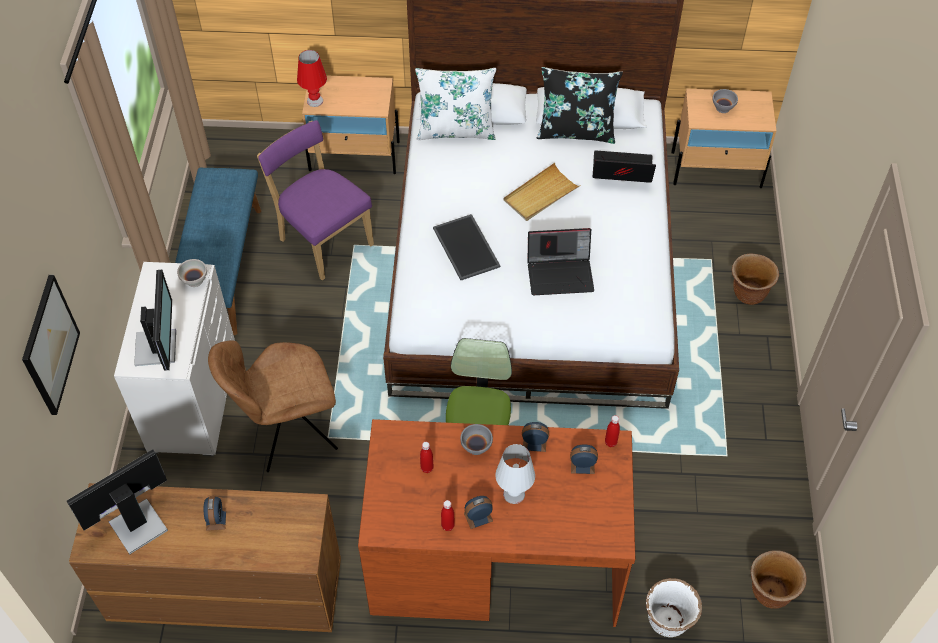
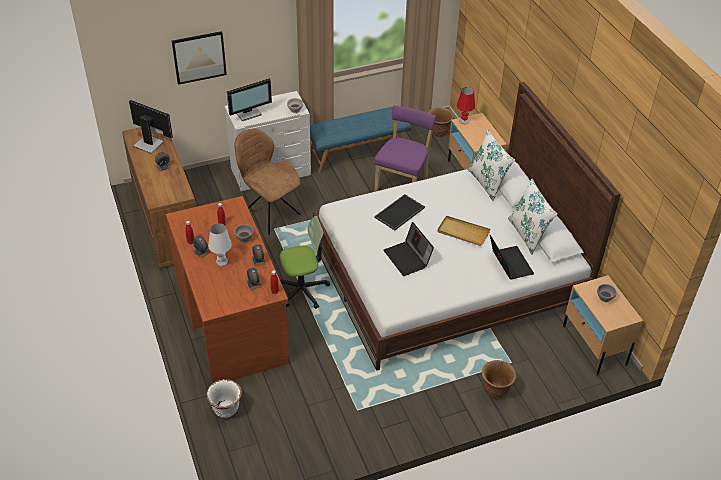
camera: 65 degrees right, 10 degrees down
black pillow [537,67,623,144] -> white pillow [508,179,558,254]
brown planter [751,550,807,609] -> brown planter moved to [428,107,454,137]

